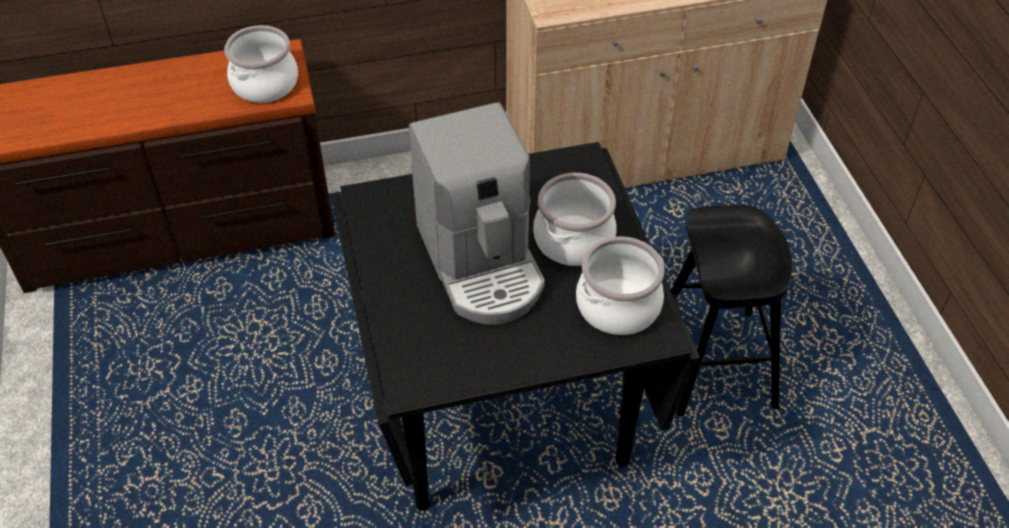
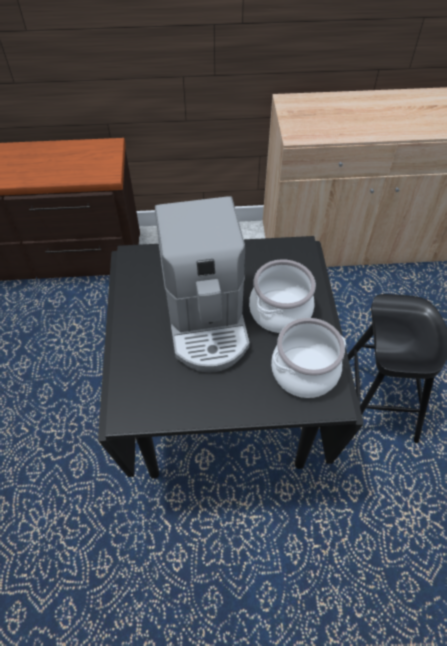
camera: 10 degrees right, 5 degrees up
cooking pot [224,25,298,103] -> none

